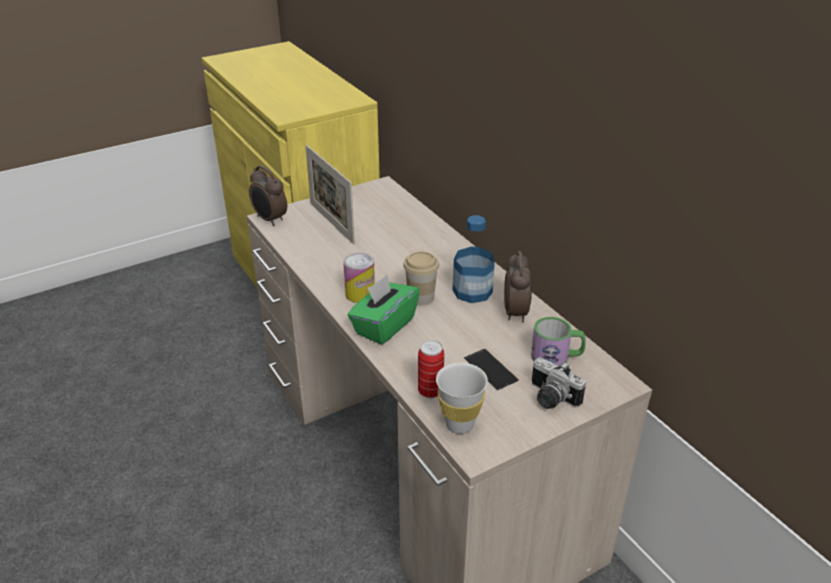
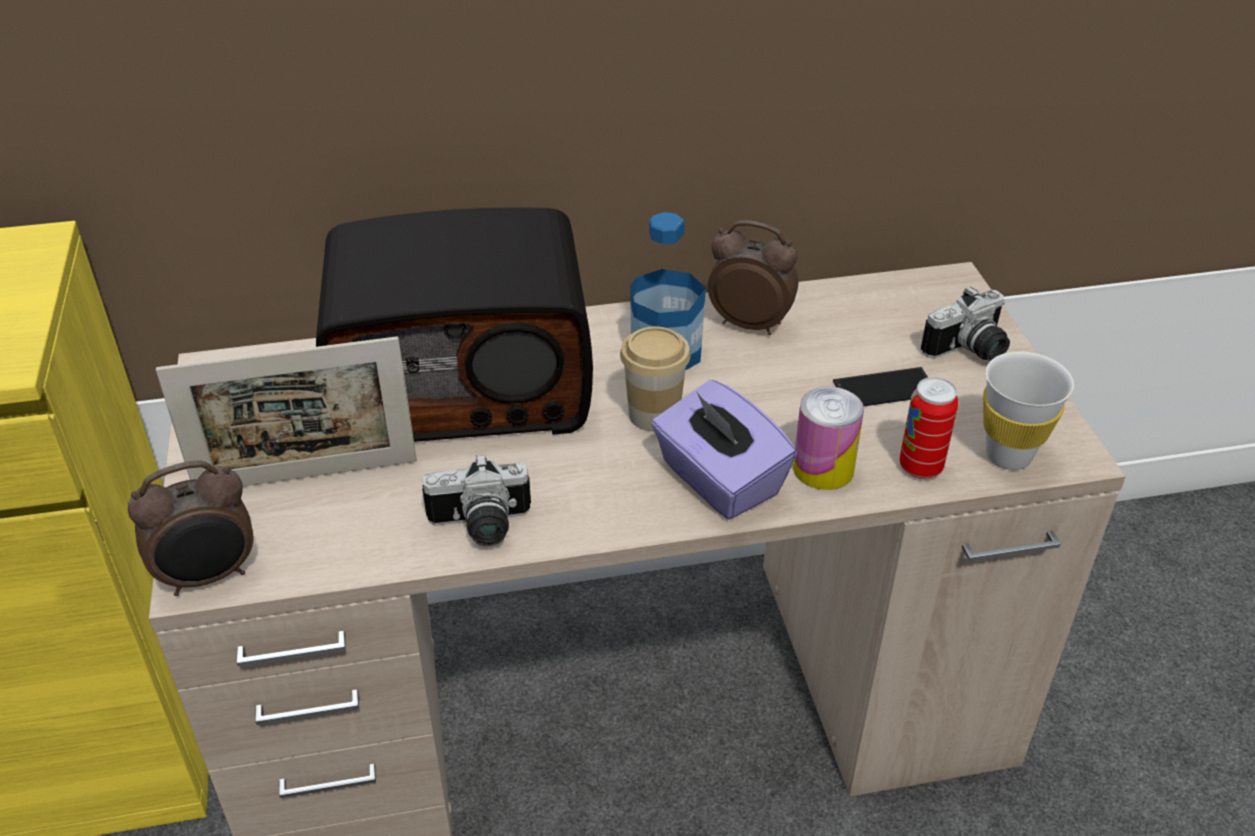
camera: 70 degrees left, 5 degrees up
can [343,253,375,303] -> can moved to [793,387,864,490]
green tissue box [348,275,420,345] -> purple tissue box [651,380,797,519]
mug [531,317,586,366] -> none
none -> radio [316,207,593,442]
none -> camera [422,454,531,546]

